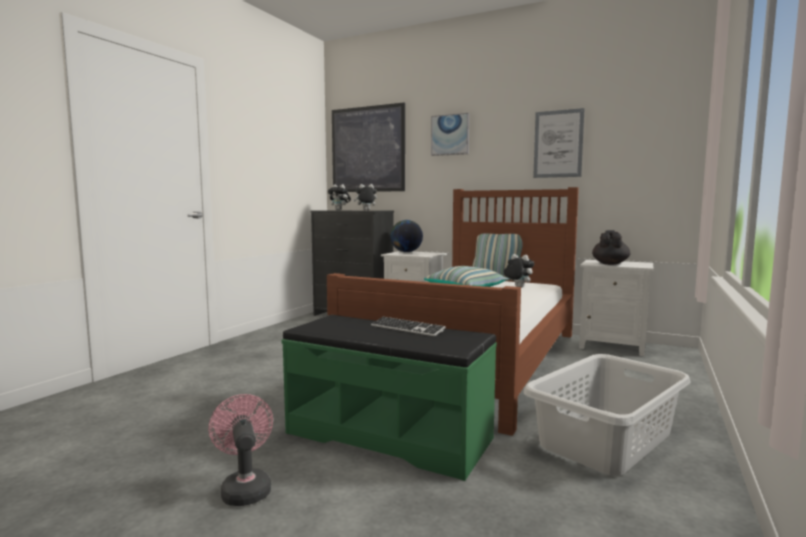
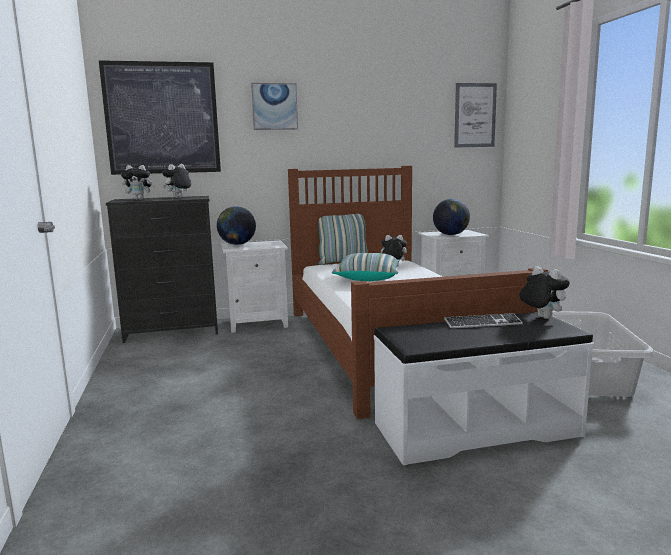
camera: 40 degrees left, 5 degrees up
pink fan [209,394,273,506] -> none
green bench [281,315,497,481] -> white bench [374,312,594,466]
picture [533,108,584,178] -> picture moved to [454,83,497,148]
black teapot [592,230,630,265] -> globe [433,199,470,235]
none -> plush toy [519,266,570,319]

